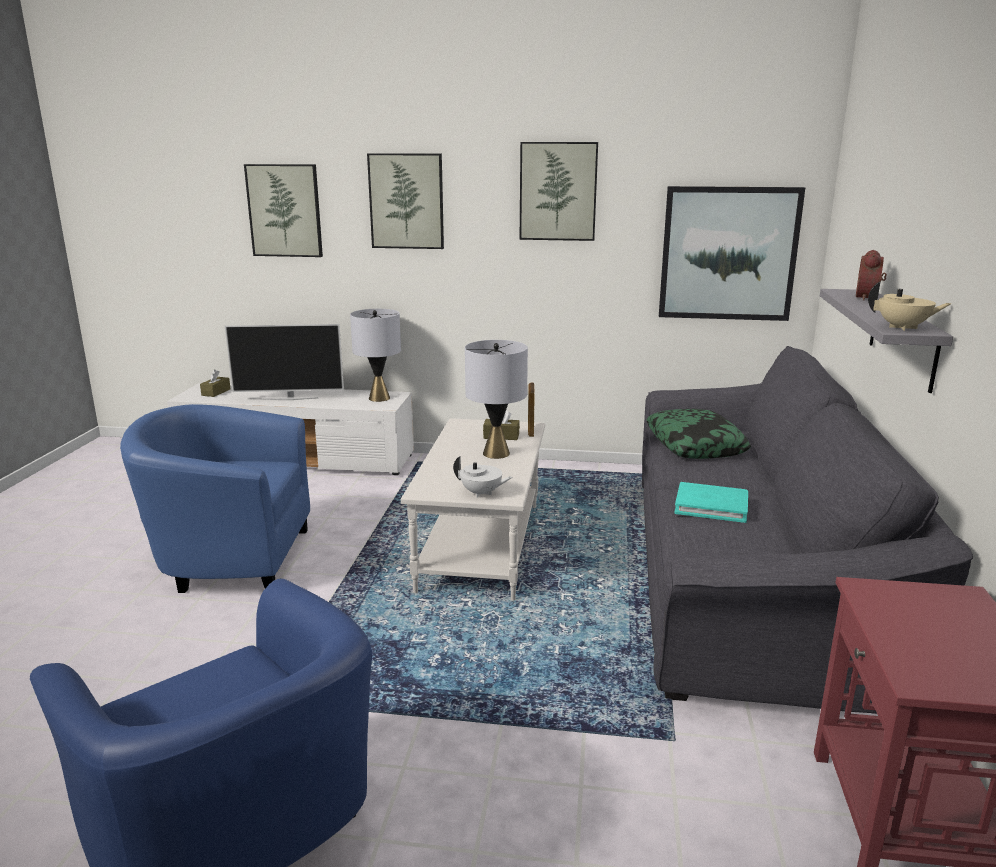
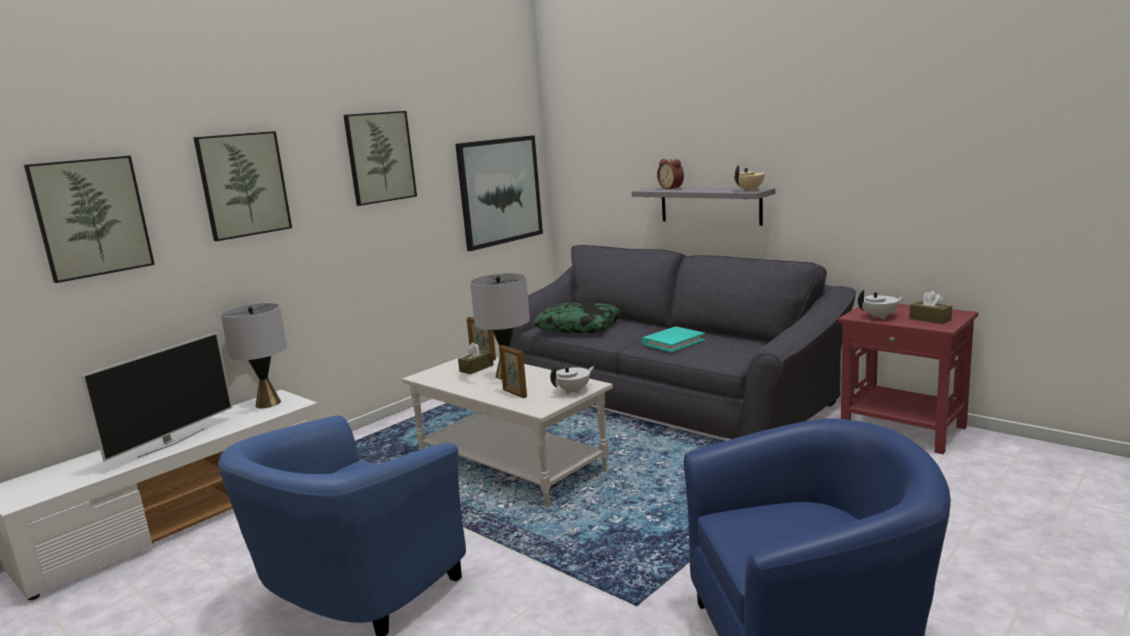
camera: 55 degrees left, 5 degrees down
brown tissue box [200,369,231,397] -> brown tissue box moved to [909,291,952,324]
none -> picture frame [499,345,527,398]
none -> white teapot [858,290,904,319]

